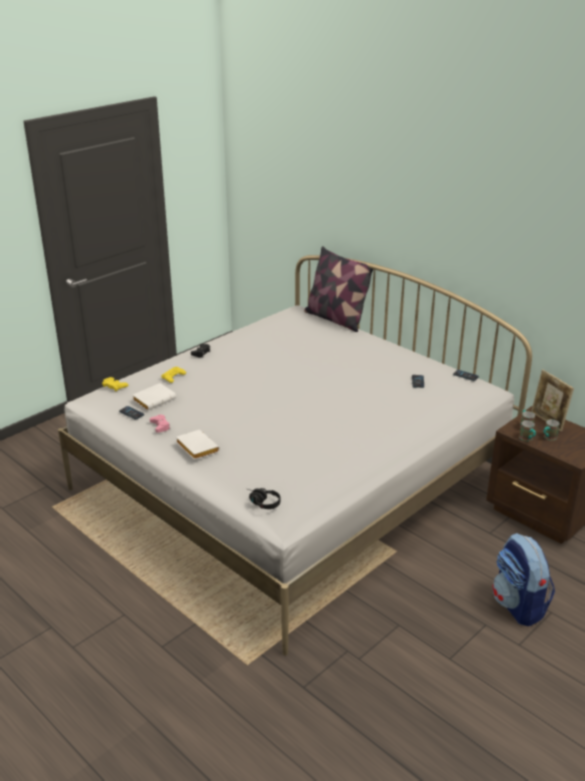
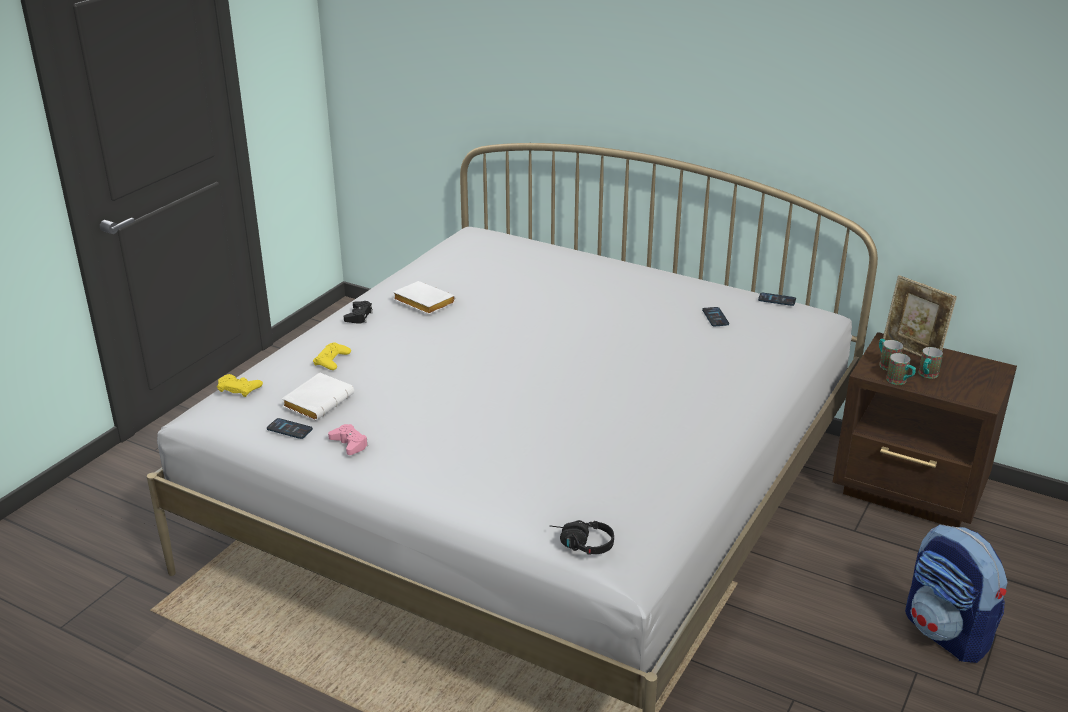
camera: 15 degrees left, 0 degrees up
white book [176,430,220,460] -> white book moved to [393,281,455,315]
pillow [304,246,374,332] -> none

